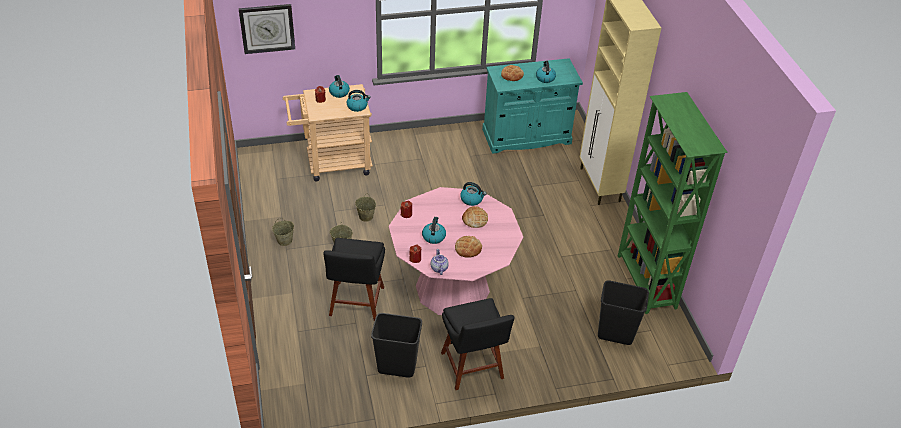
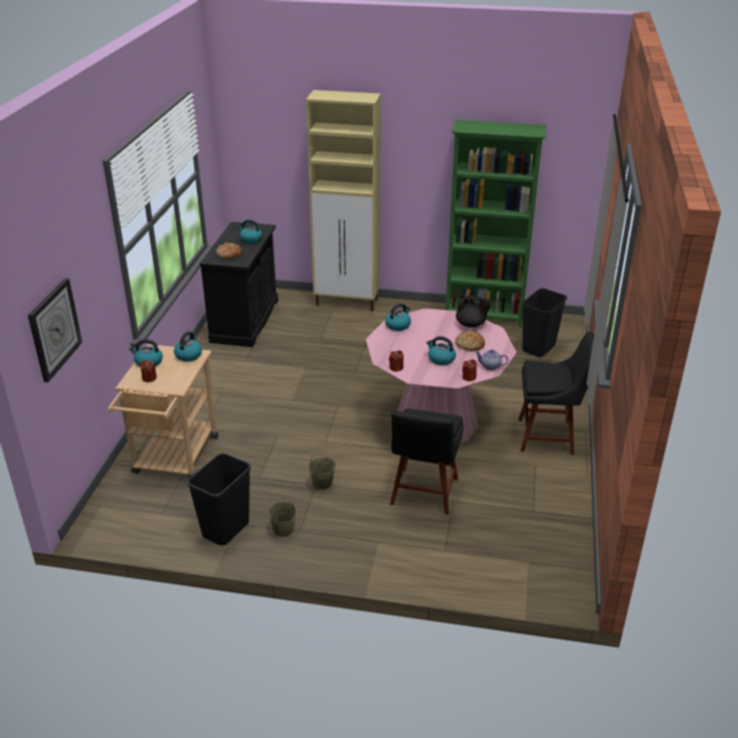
camera: 65 degrees left, 10 degrees down
black chair [323,238,385,321] -> black chair turned 75 degrees clockwise [390,408,464,515]
beige bucket [355,194,376,222] -> none
black trash can [371,313,422,378] -> black trash can moved to [187,453,251,545]
bread [462,206,488,228] -> none
turquoise cabinet [482,58,583,154] -> black cabinet [200,222,278,347]
none -> black teapot [456,295,492,328]

